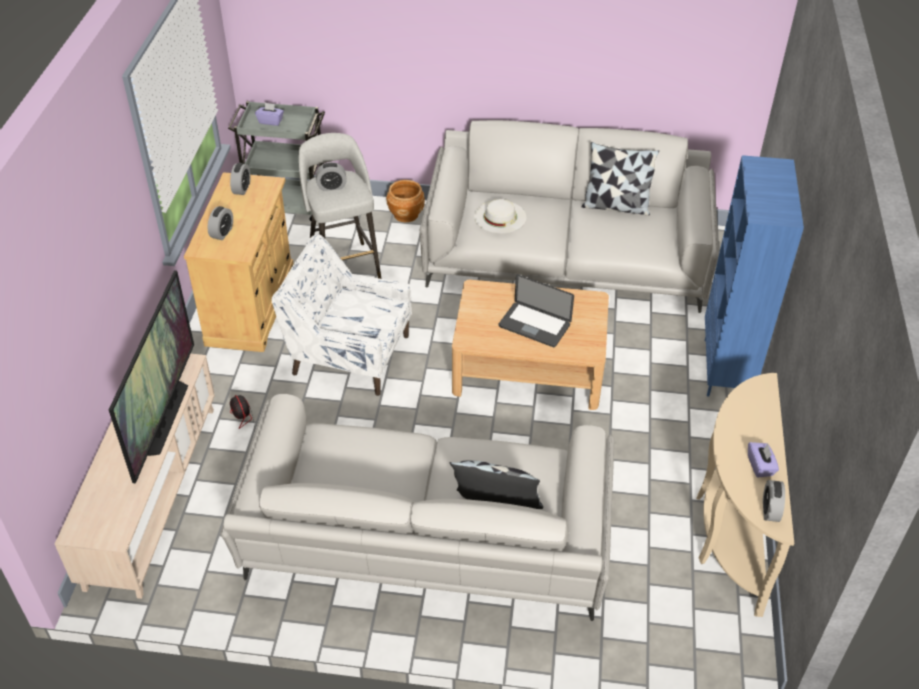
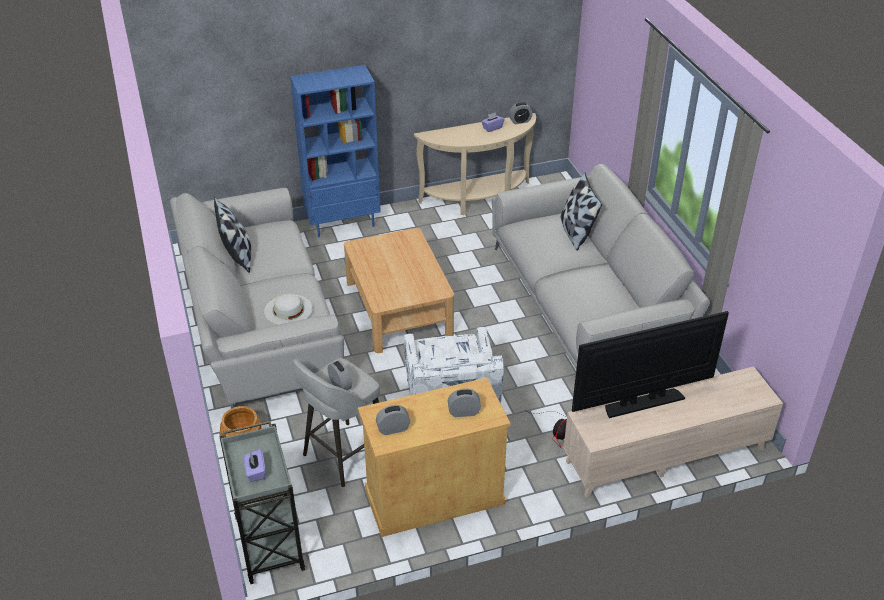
camera: 115 degrees left, 5 degrees down
laptop [498,274,574,347] -> none

